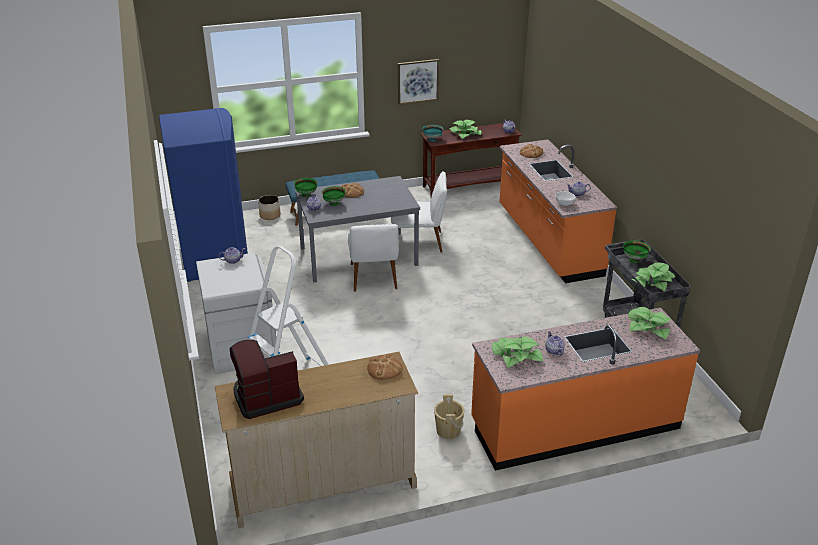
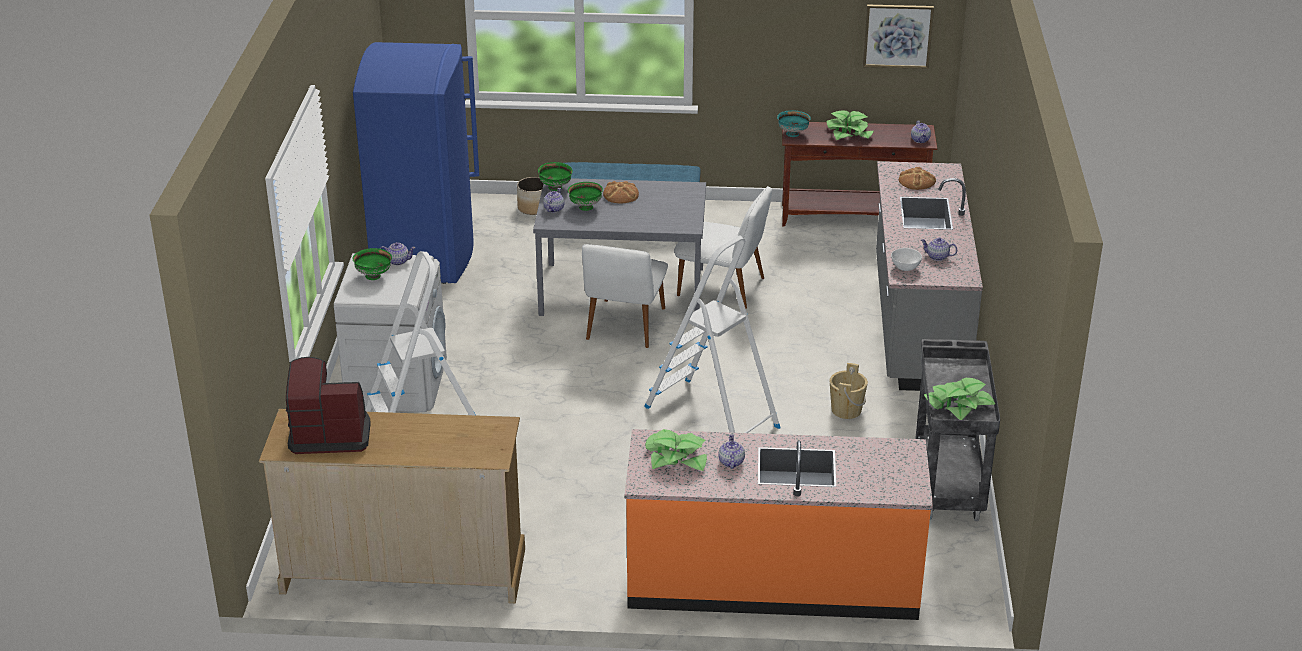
camera: 20 degrees right, 0 degrees up
bread [367,354,403,380] -> none
picture [398,59,439,105] -> picture moved to [863,5,934,69]
beige bucket [434,394,464,439] -> beige bucket moved to [829,363,868,419]
orange counter [500,139,617,283] -> grey counter [876,161,983,391]
green bowl [623,240,651,263] -> green bowl moved to [352,248,392,280]
potted plant [628,307,671,339] -> none
none -> white step ladder [644,235,781,433]

